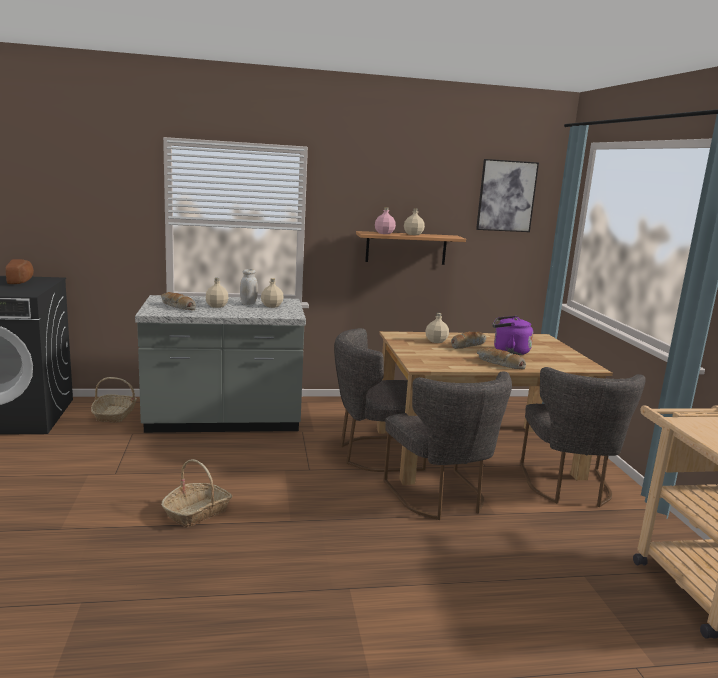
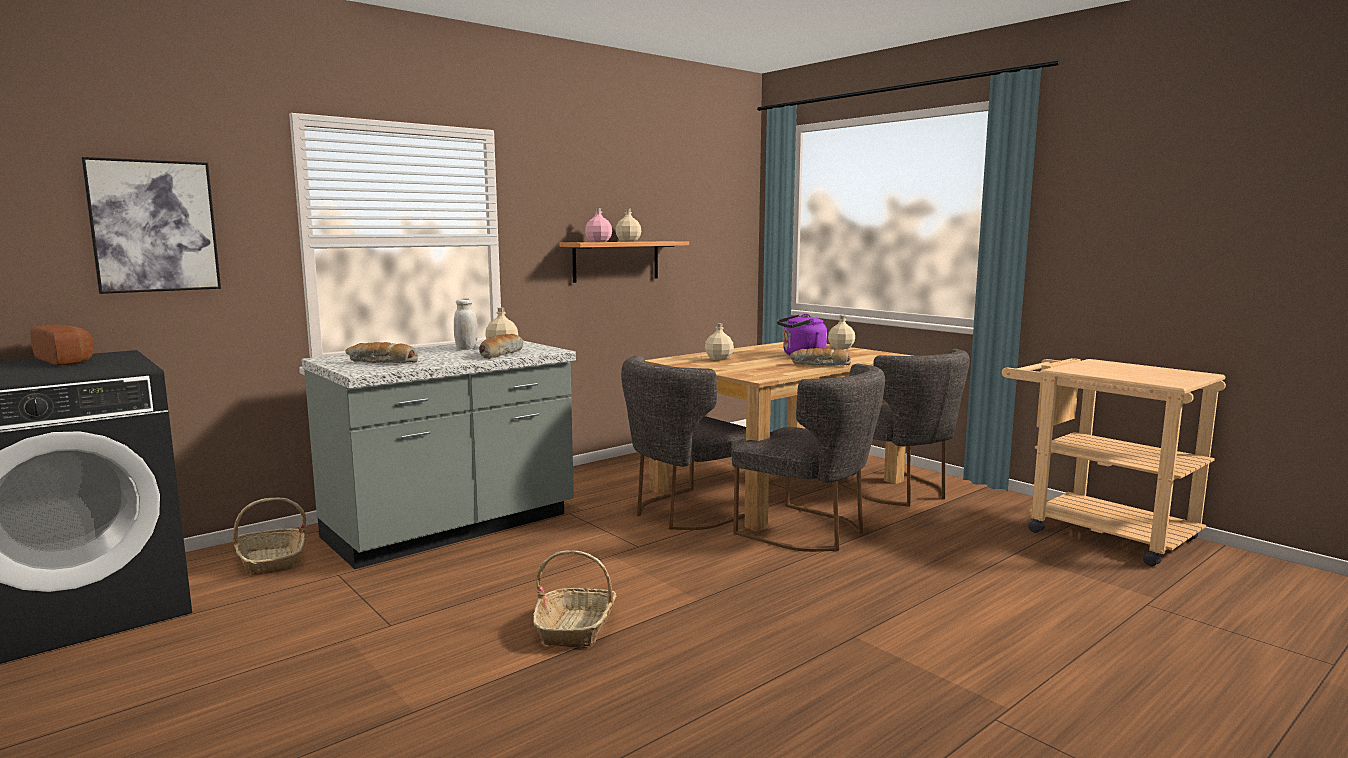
camera: 30 degrees left, 5 degrees down
beige bottle [206,278,228,308] -> beige bottle moved to [828,315,855,349]
bread [451,332,486,349] -> bread moved to [479,334,523,359]
picture [476,159,539,232] -> picture moved to [81,157,221,294]

